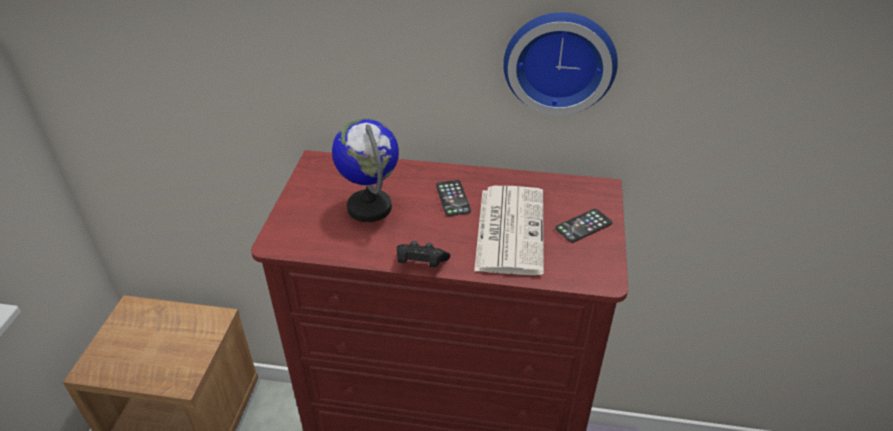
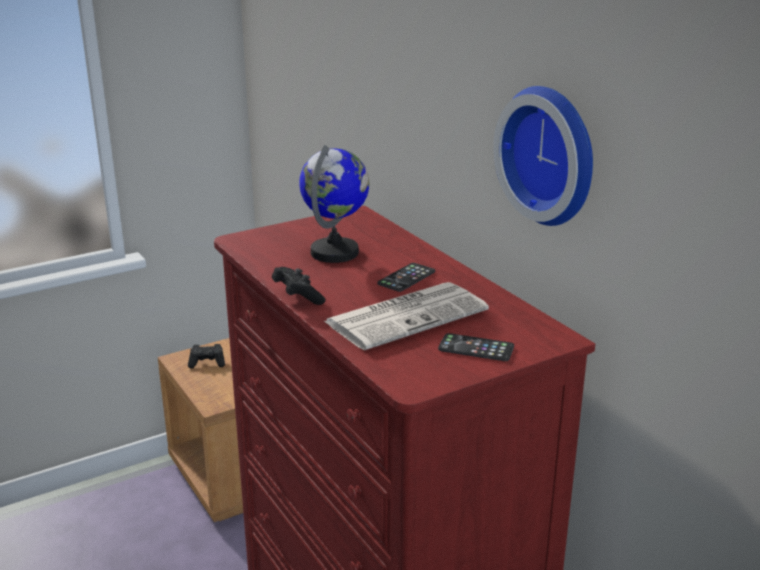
camera: 50 degrees right, 15 degrees down
none -> black game controller [188,344,225,369]

